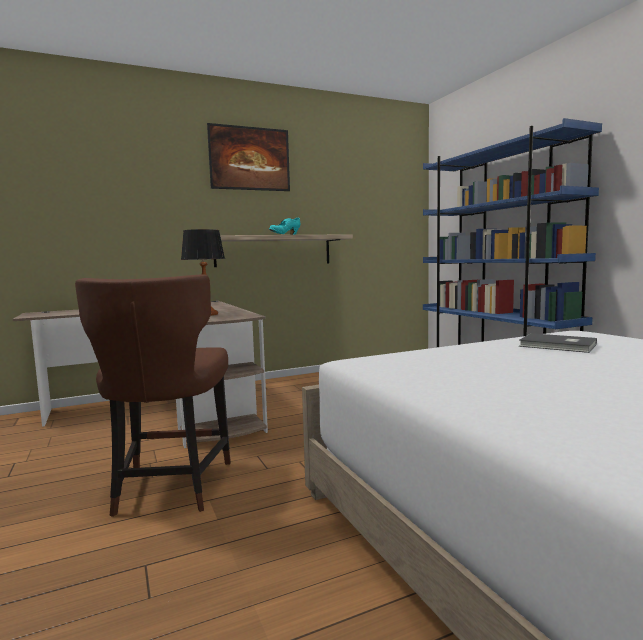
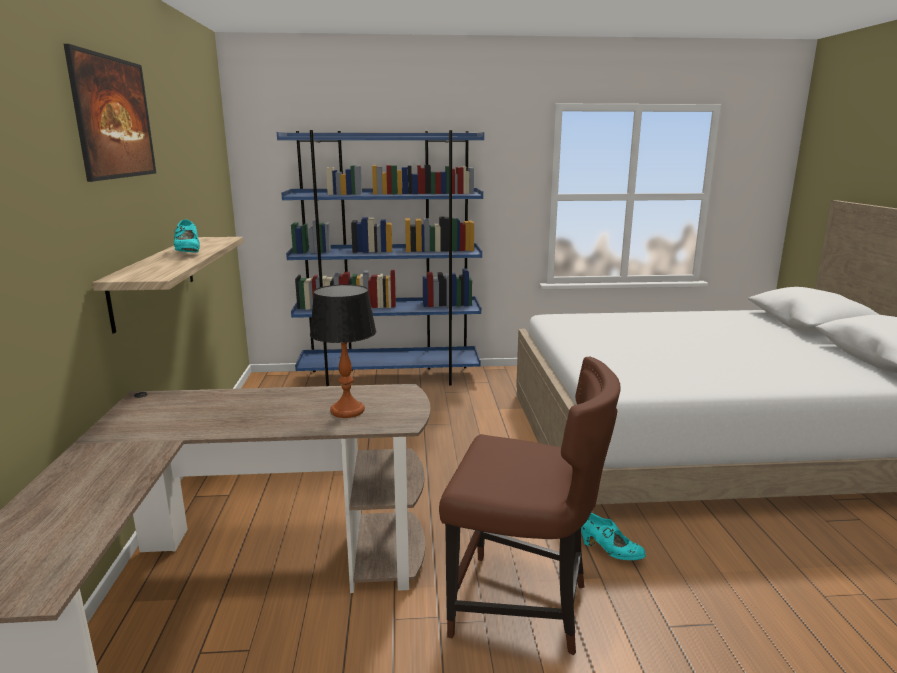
camera: 70 degrees left, 10 degrees up
grey book [519,333,597,353] -> none
none -> turquoise shoe [581,512,646,560]

